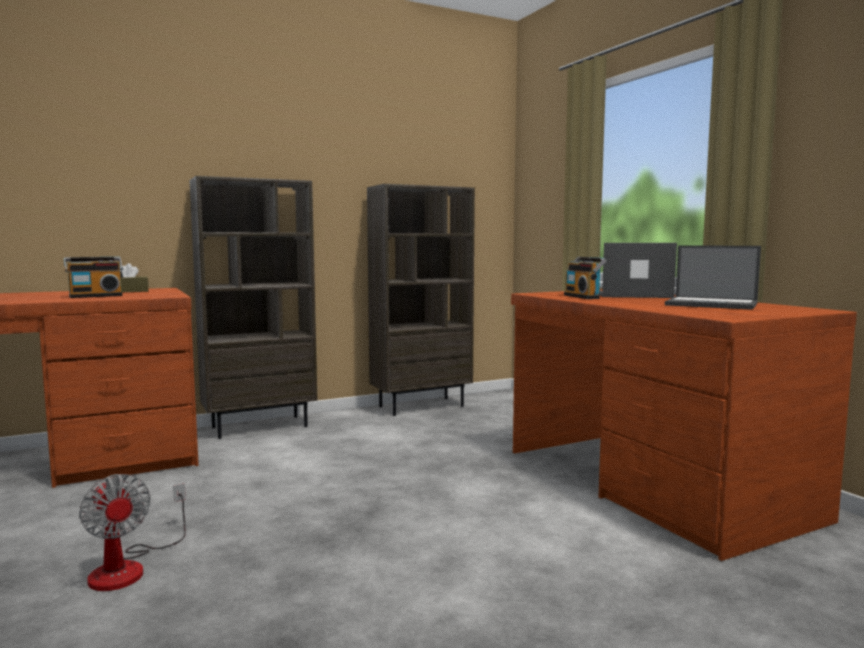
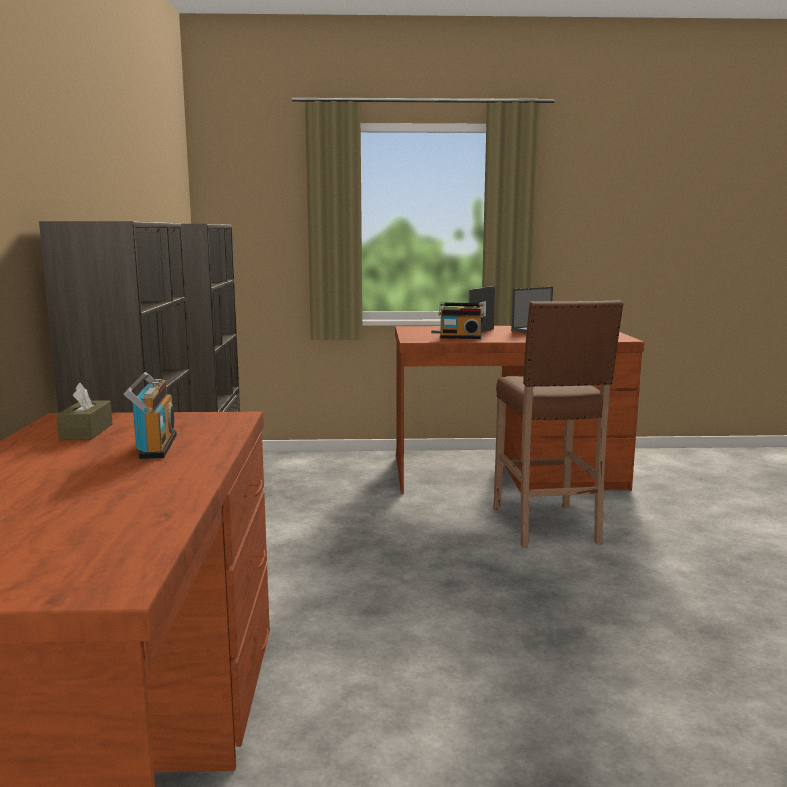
camera: 65 degrees left, 5 degrees up
fan [79,474,186,591] -> none
none -> brown stool [493,300,623,548]

